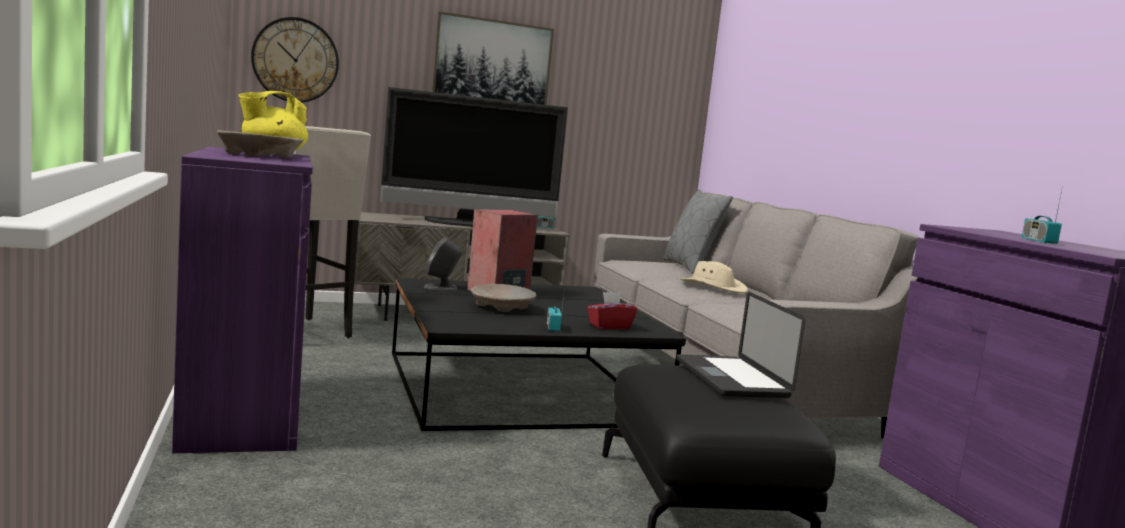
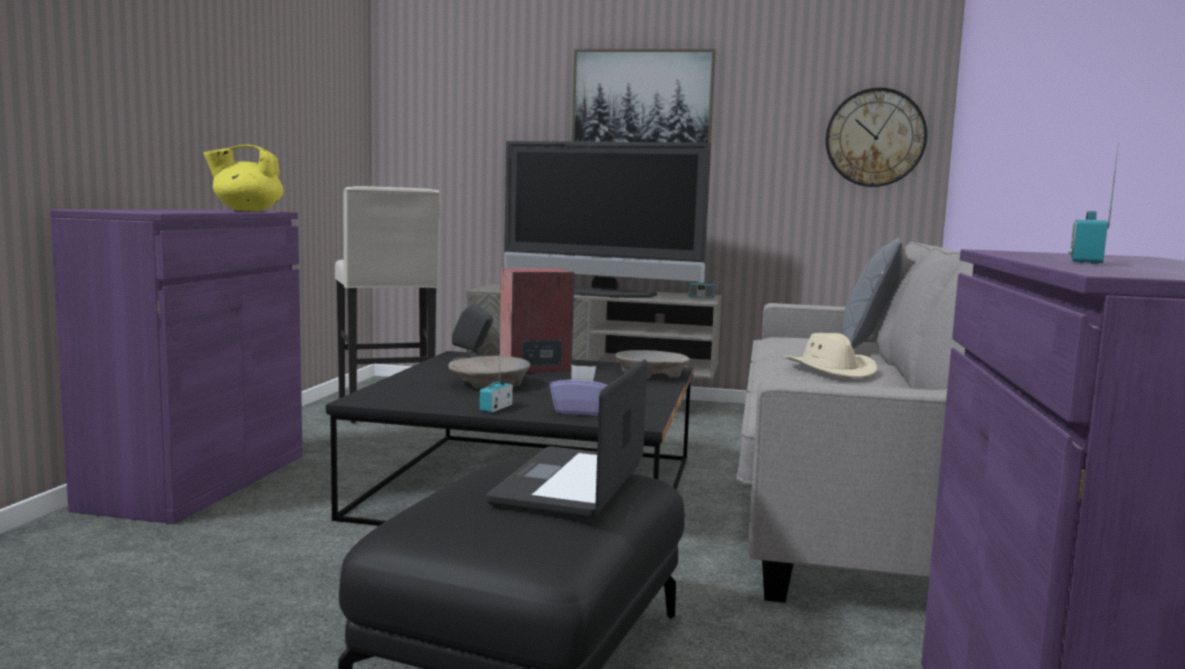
camera: 30 degrees right, 0 degrees up
beige bowl [217,130,304,158] -> beige bowl moved to [615,350,690,379]
wall clock [251,17,339,102] -> wall clock moved to [825,88,927,187]
red tissue box [587,292,637,329] -> purple tissue box [550,365,607,416]

